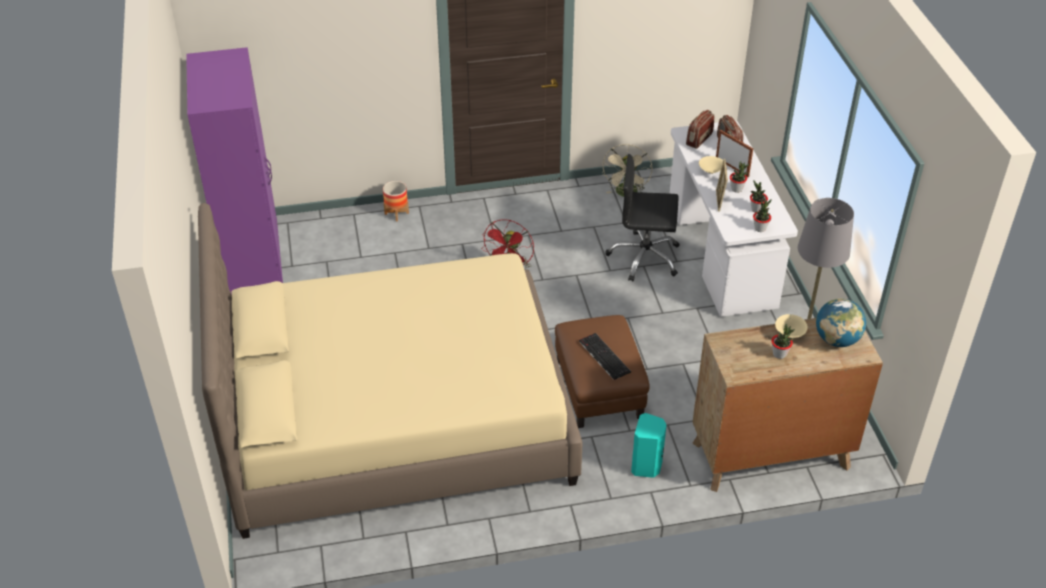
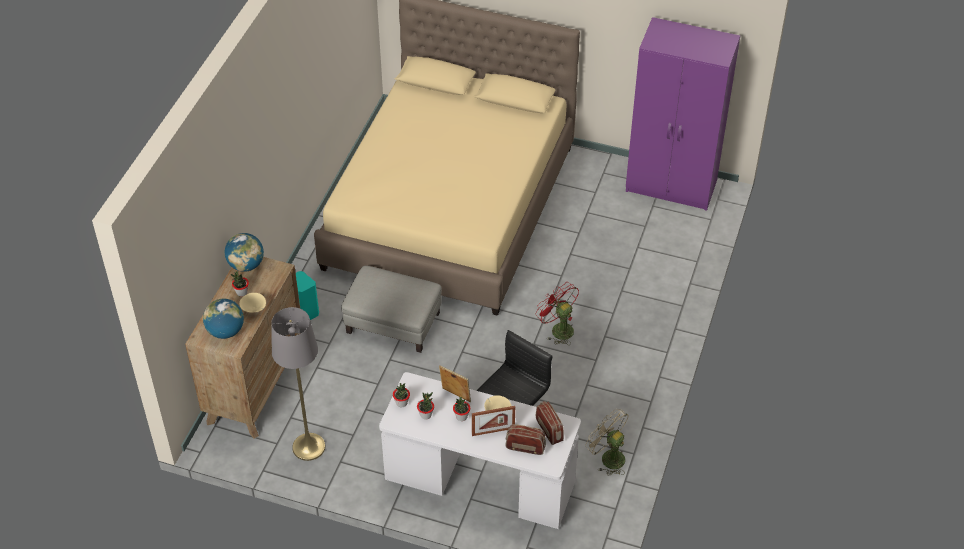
camera: 120 degrees right, 5 degrees up
planter [383,181,409,222] -> none
brown ottoman [555,315,650,428] -> grey ottoman [341,266,442,353]
keyboard [579,333,631,380] -> none
none -> globe [225,233,264,272]

